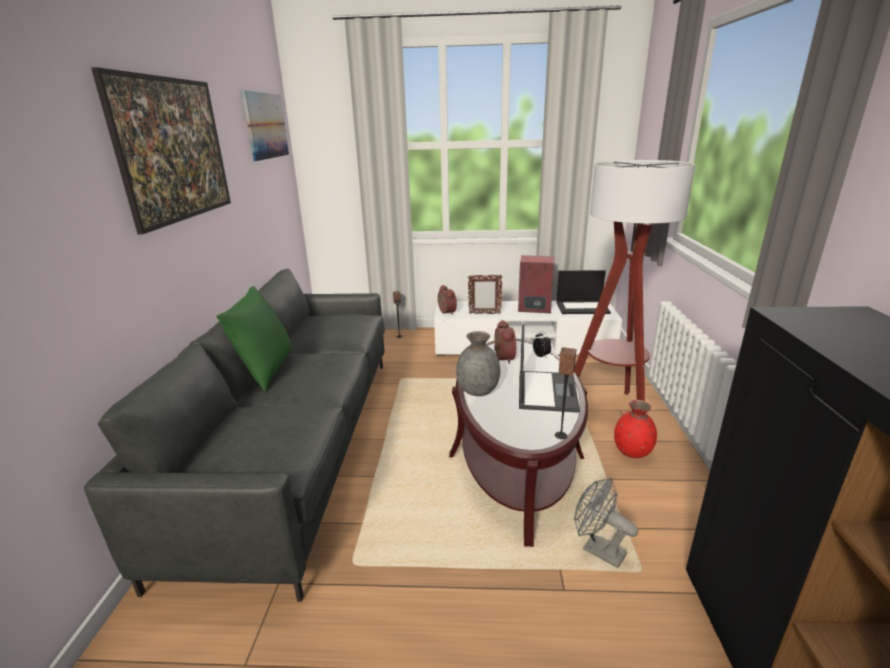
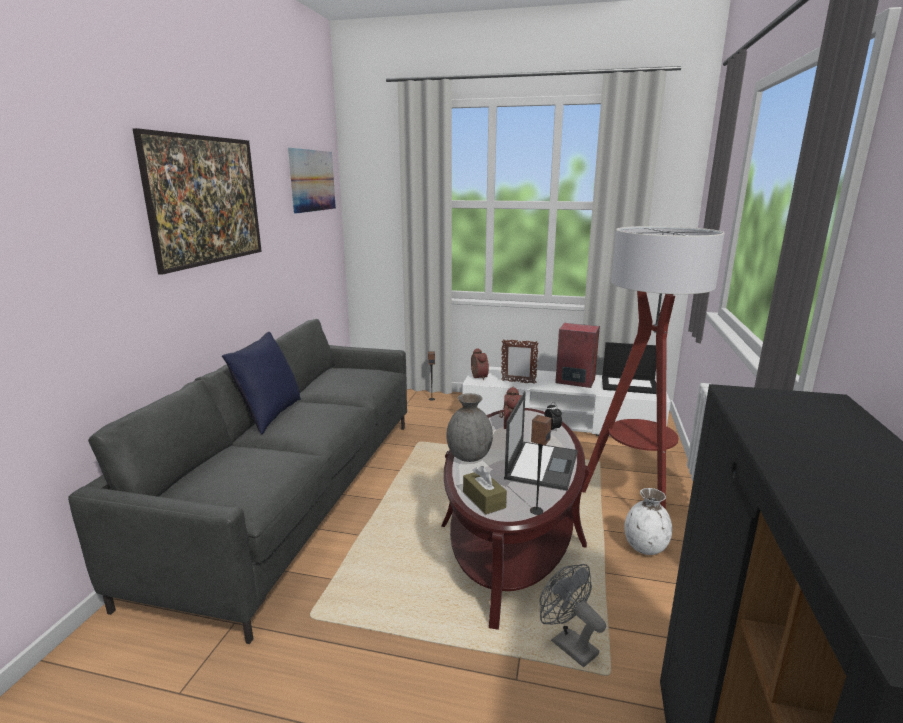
camera: 10 degrees right, 5 degrees down
green pillow [216,286,292,392] -> blue pillow [222,332,301,434]
red vase [614,400,657,458] -> white vase [624,488,672,555]
none -> brown tissue box [463,466,507,514]

